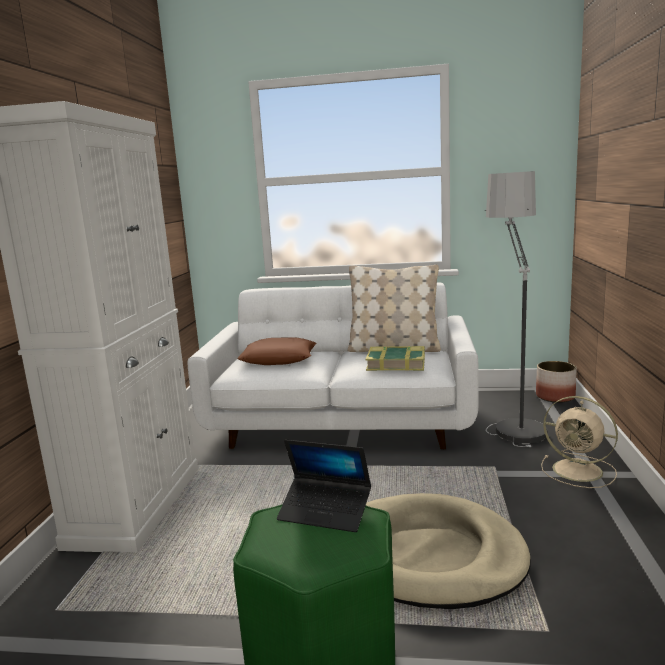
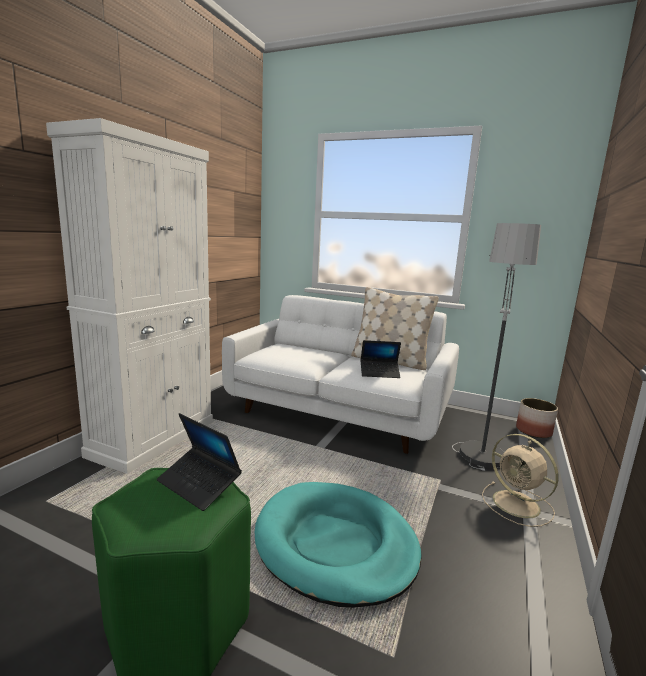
camera: 15 degrees right, 0 degrees up
brown pillow [237,337,316,365] -> none
book [366,346,425,371] -> laptop [361,340,401,378]
beige dog bed [366,493,531,609] -> turquoise dog bed [255,482,422,608]

